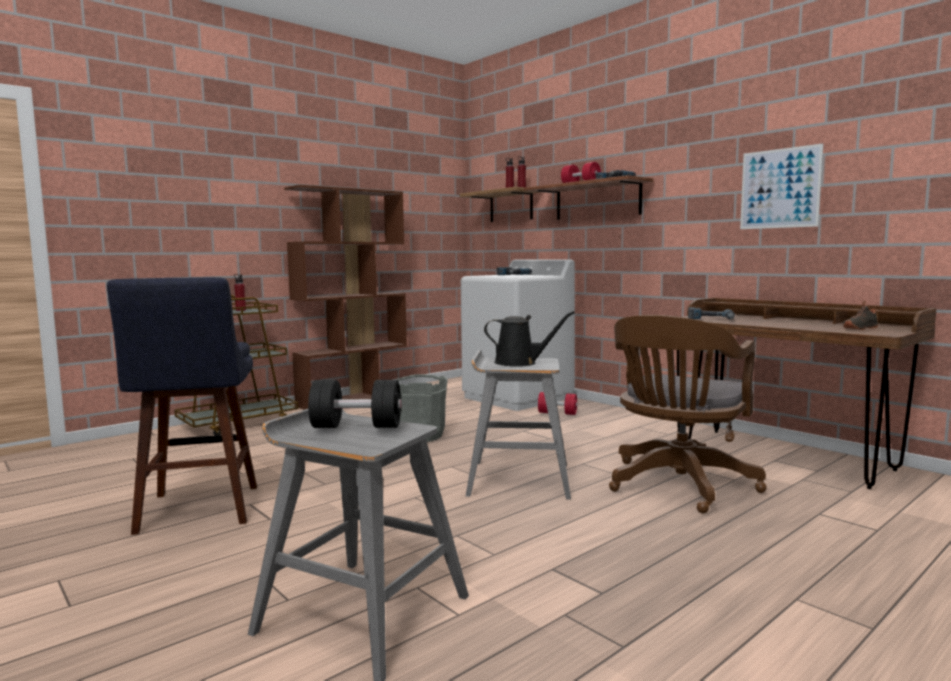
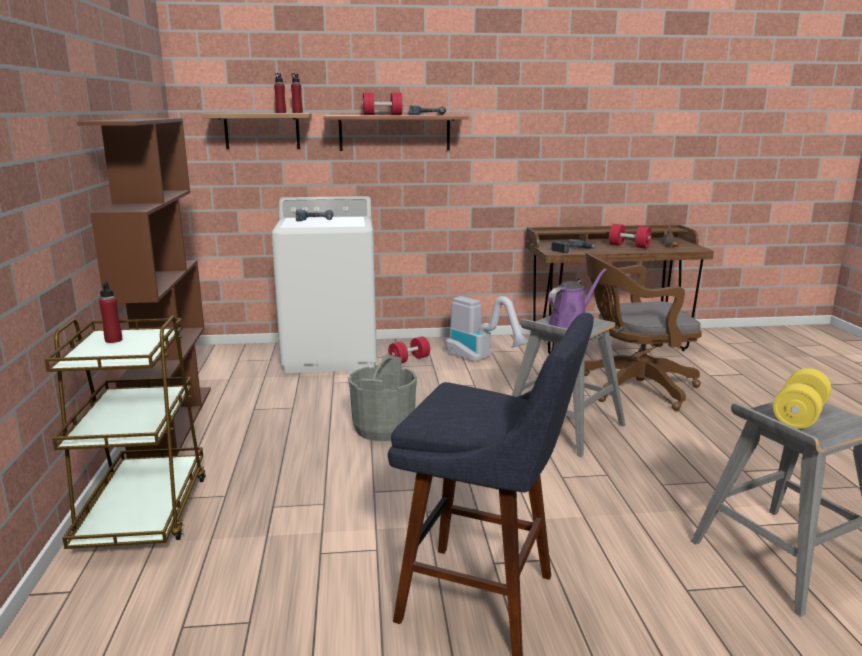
camera: 55 degrees left, 10 degrees up
black dumbbell [308,380,401,428] -> yellow dumbbell [773,368,831,429]
black watering can [484,311,575,367] -> purple watering can [548,269,607,329]
brown office chair [609,315,767,513] -> brown office chair turned 105 degrees clockwise [584,251,702,411]
picture [740,143,823,229] -> none
none -> vacuum cleaner [446,296,528,362]
none -> red dumbbell [609,224,652,248]

